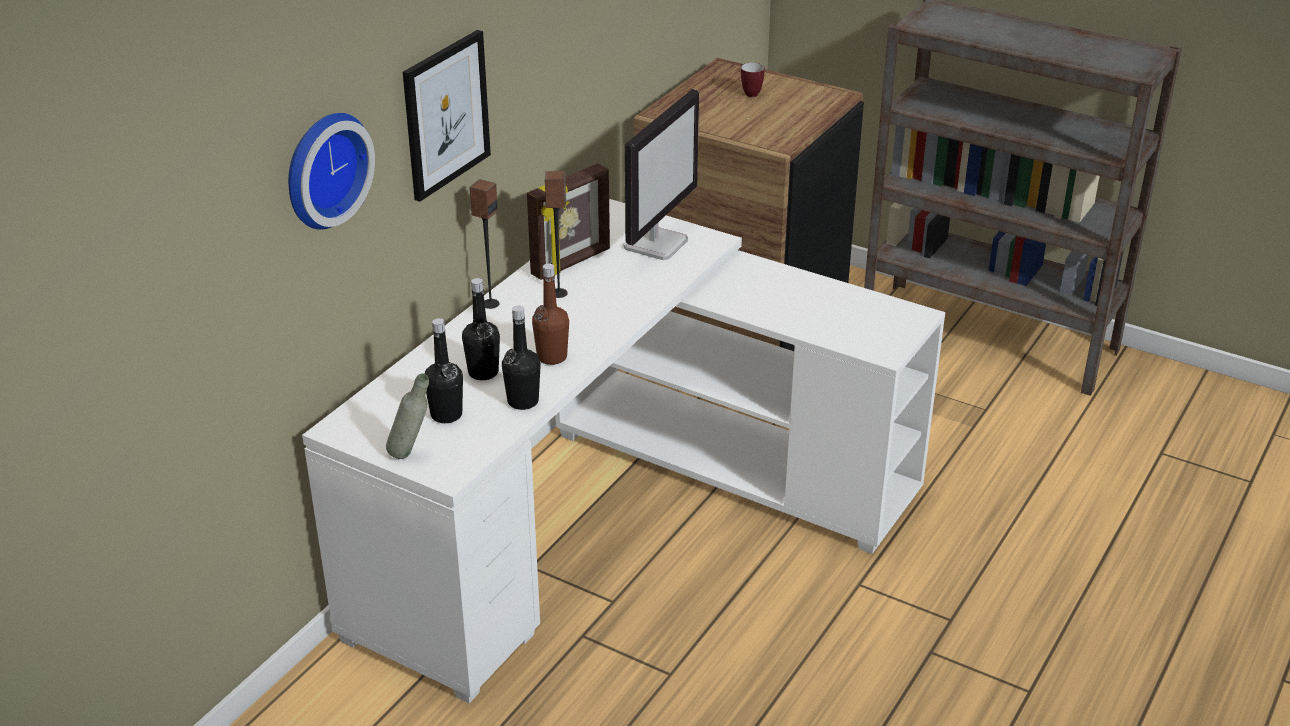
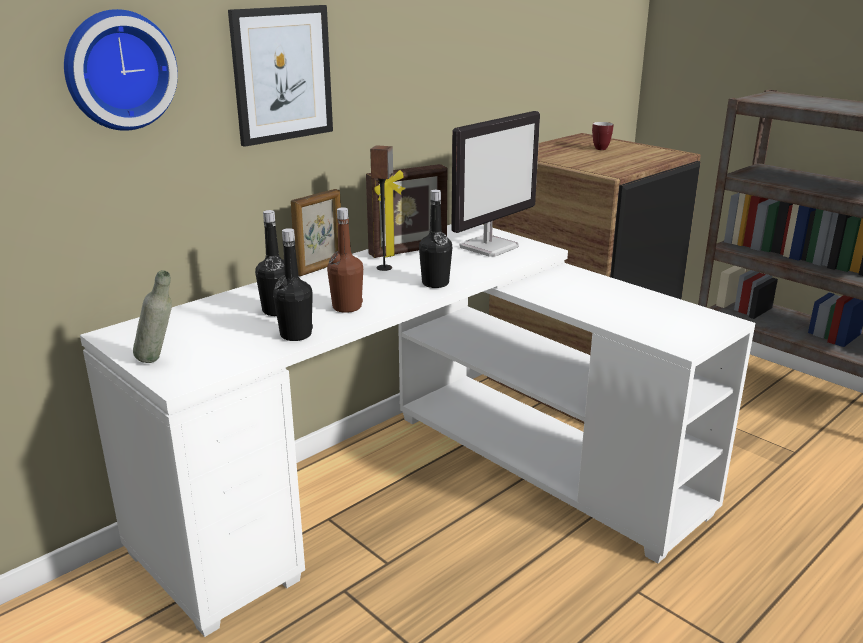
camera: 15 degrees right, 10 degrees down
black bottle [425,318,463,423] -> black bottle moved to [419,190,452,288]
speaker [469,179,500,309] -> picture frame [291,189,341,276]

